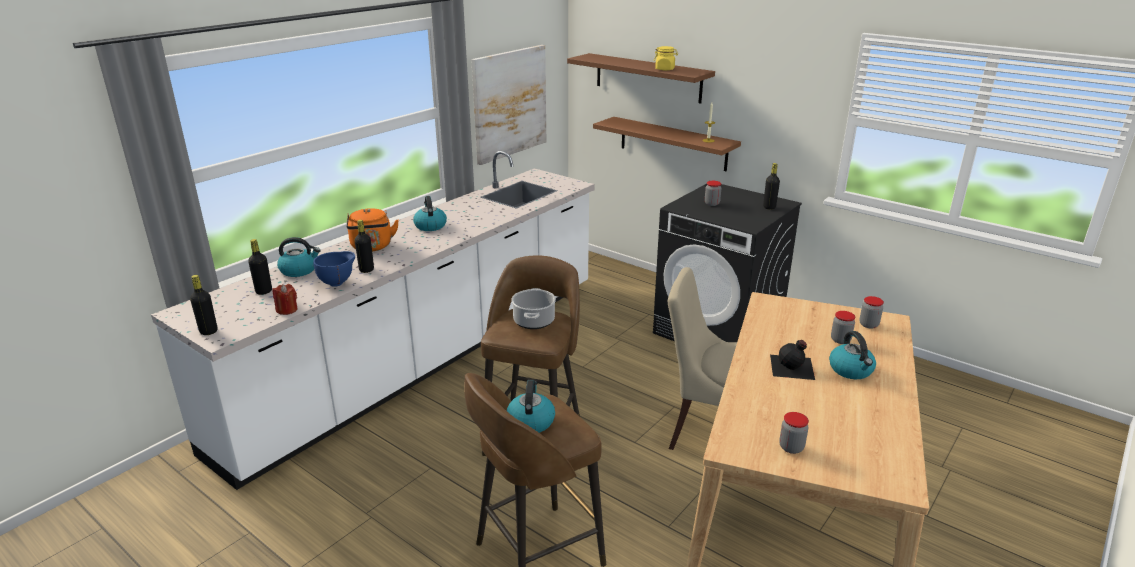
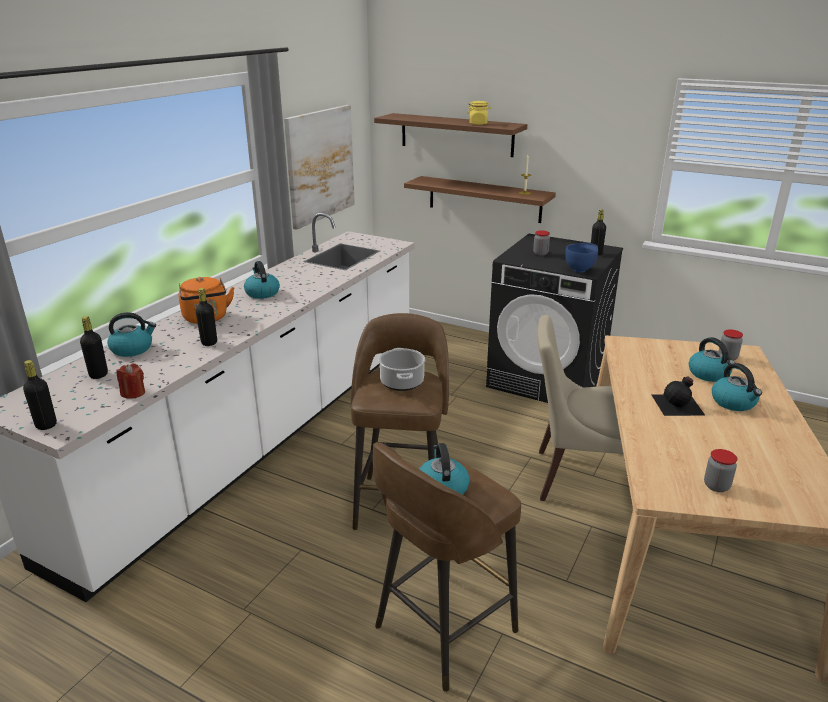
camera: 10 degrees left, 0 degrees up
blue bowl [313,251,355,287] -> blue bowl moved to [565,243,598,273]
jar [831,311,855,344] -> kettle [689,337,735,382]

